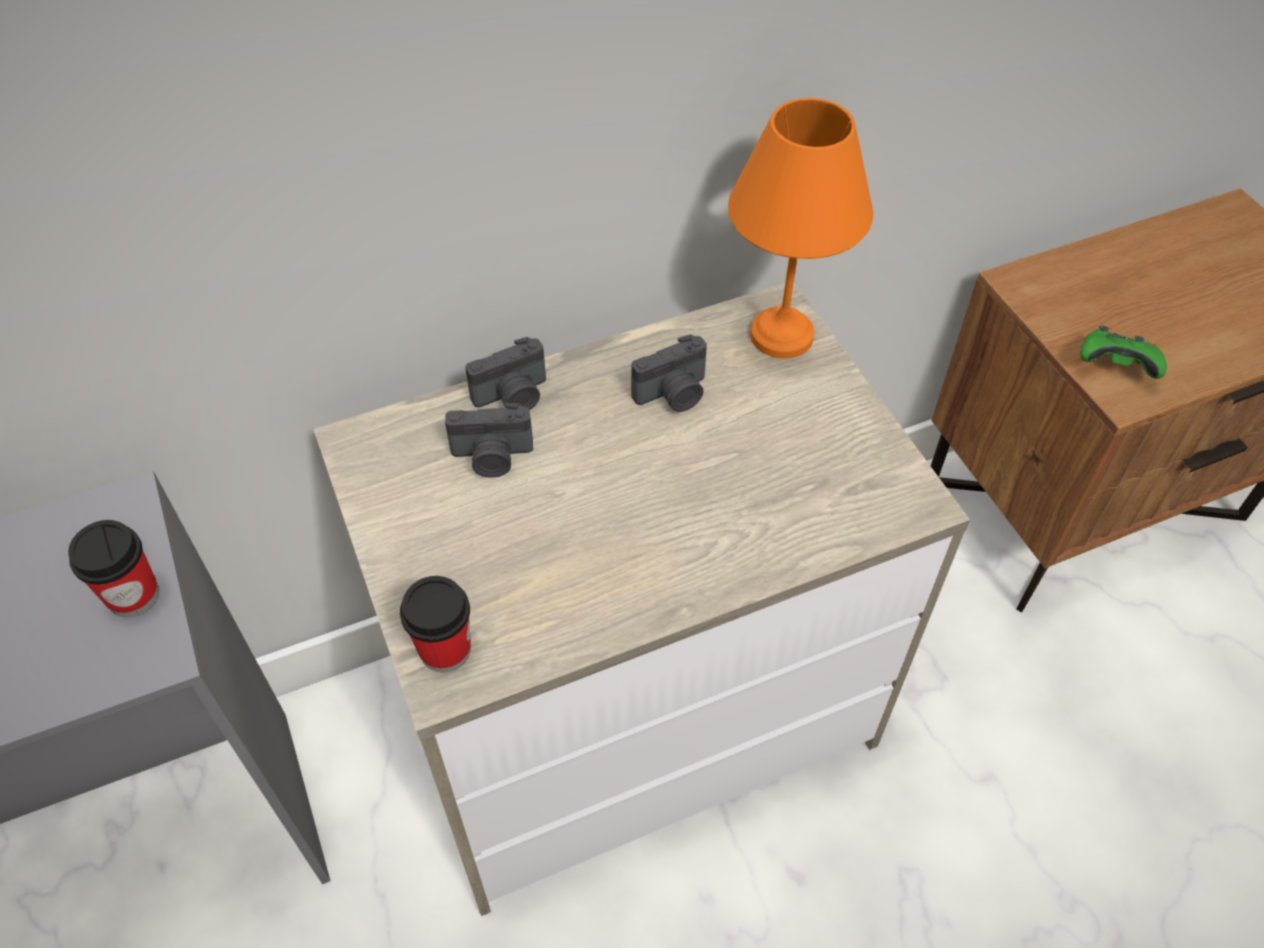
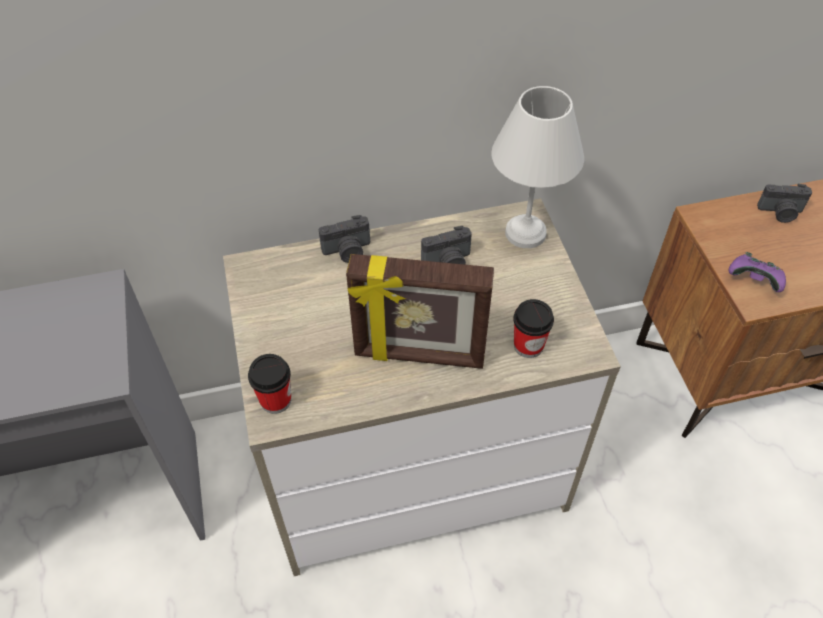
camera: 10 degrees right, 0 degrees up
cup [68,520,159,618] -> cup moved to [513,299,554,358]
camera [445,403,533,478] -> camera moved to [757,184,812,223]
orange table lamp [728,98,873,359] -> white table lamp [491,86,584,248]
green game controller [1080,325,1167,379] -> purple game controller [729,252,786,292]
none -> picture frame [346,254,494,369]

